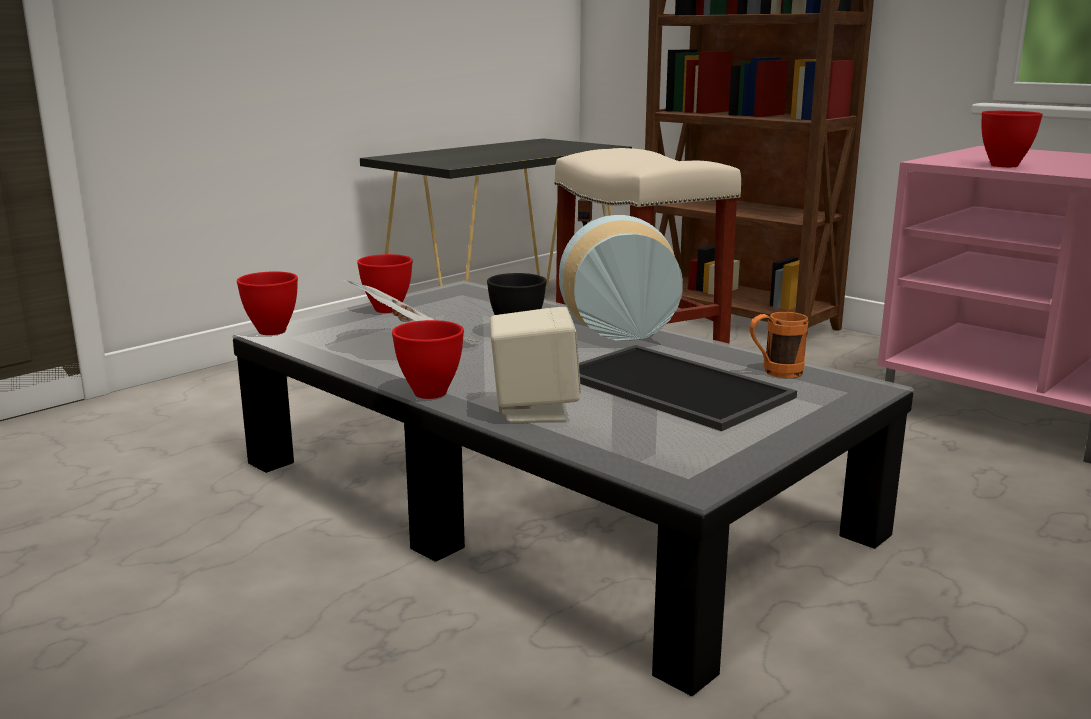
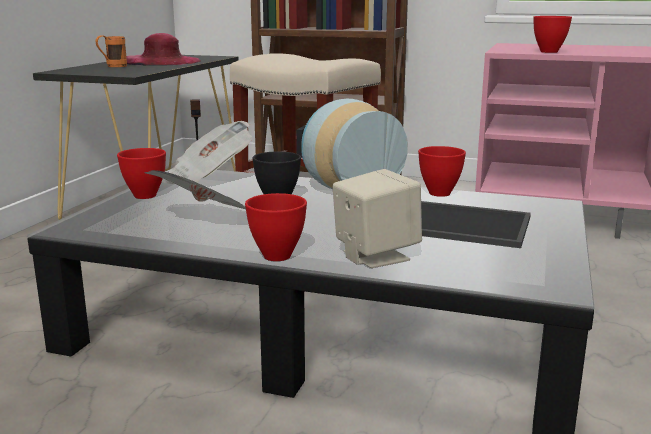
camera: 25 degrees left, 0 degrees up
red bowl [237,271,298,335] -> red bowl moved to [418,146,466,197]
orange mug [750,312,808,378] -> orange mug moved to [95,35,127,67]
none -> pink hat [126,33,201,66]
none -> newspaper [162,121,252,184]

